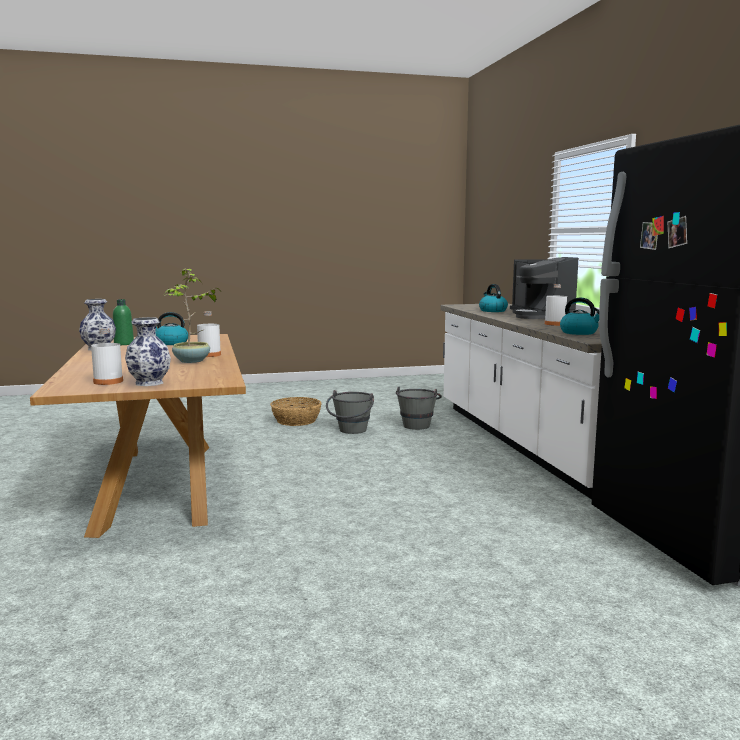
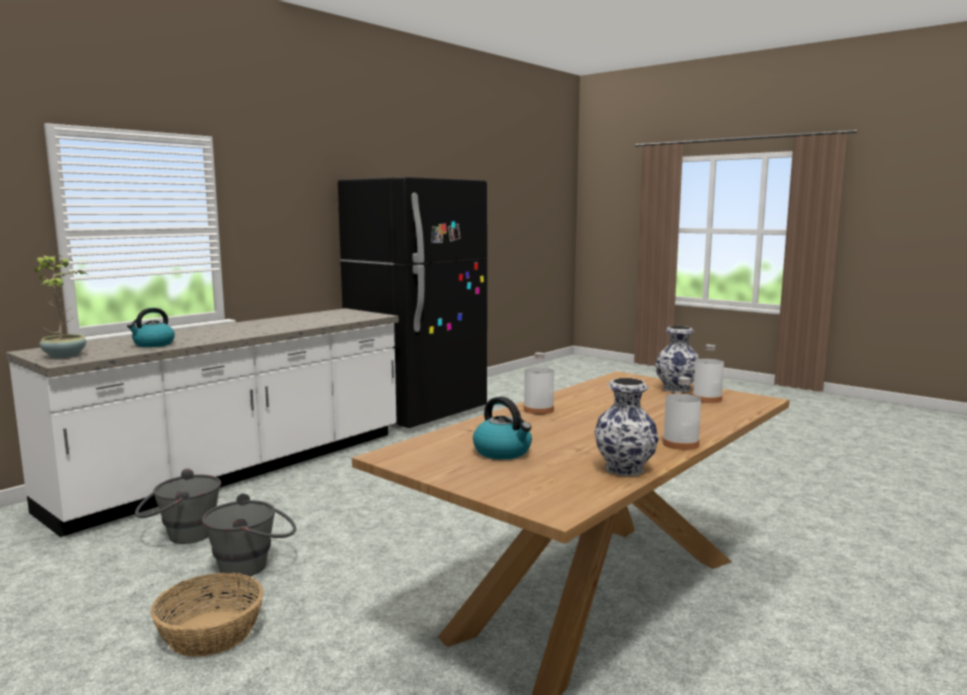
camera: 125 degrees left, 0 degrees up
green bottle [113,299,134,345] -> none
potted plant [164,268,221,363] -> potted plant moved to [34,255,87,358]
coffee machine [510,257,578,319] -> none
white bottle [545,284,567,326] -> white bottle moved to [663,377,701,450]
kettle [560,298,599,335] -> none

